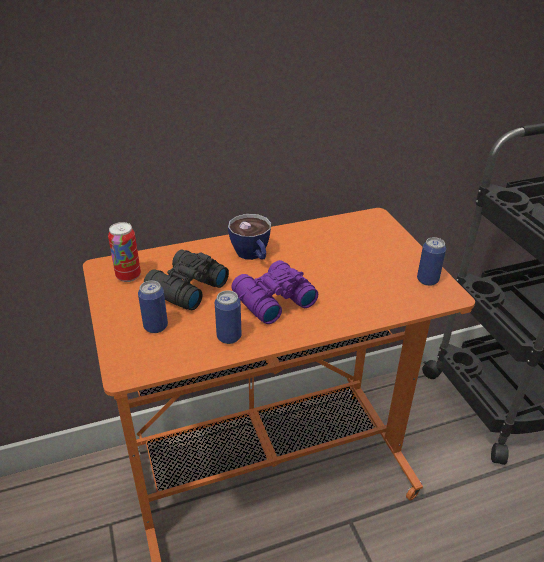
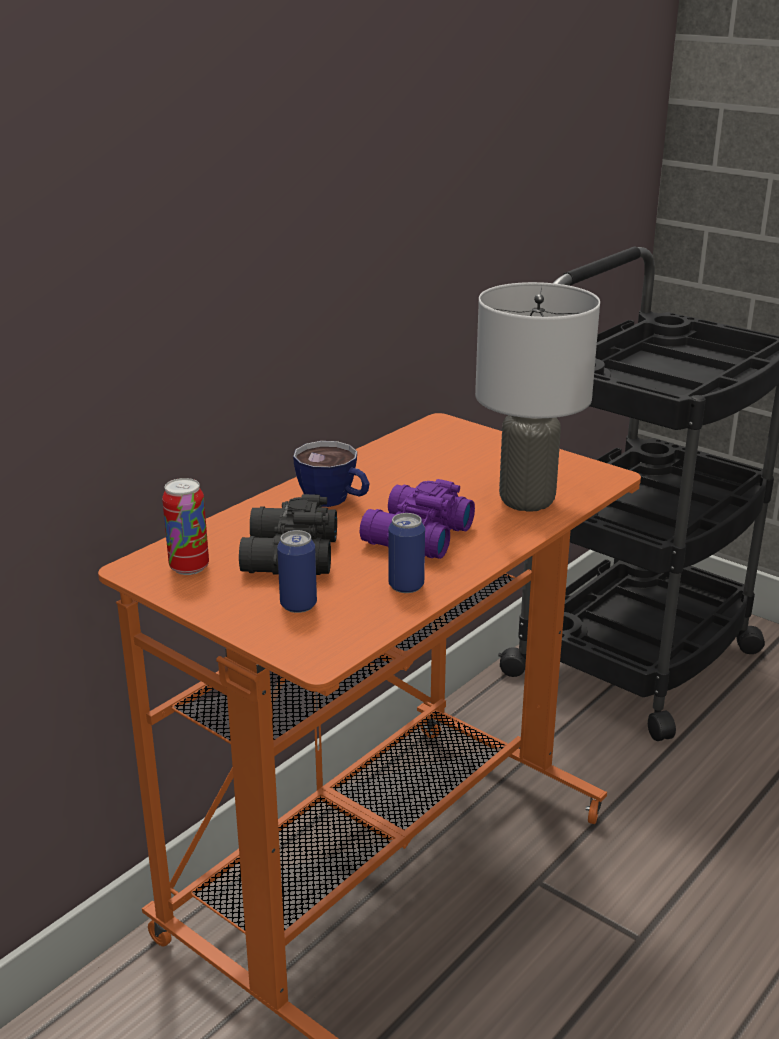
camera: 30 degrees left, 10 degrees down
can [417,237,446,286] -> none
none -> white table lamp [475,282,600,512]

